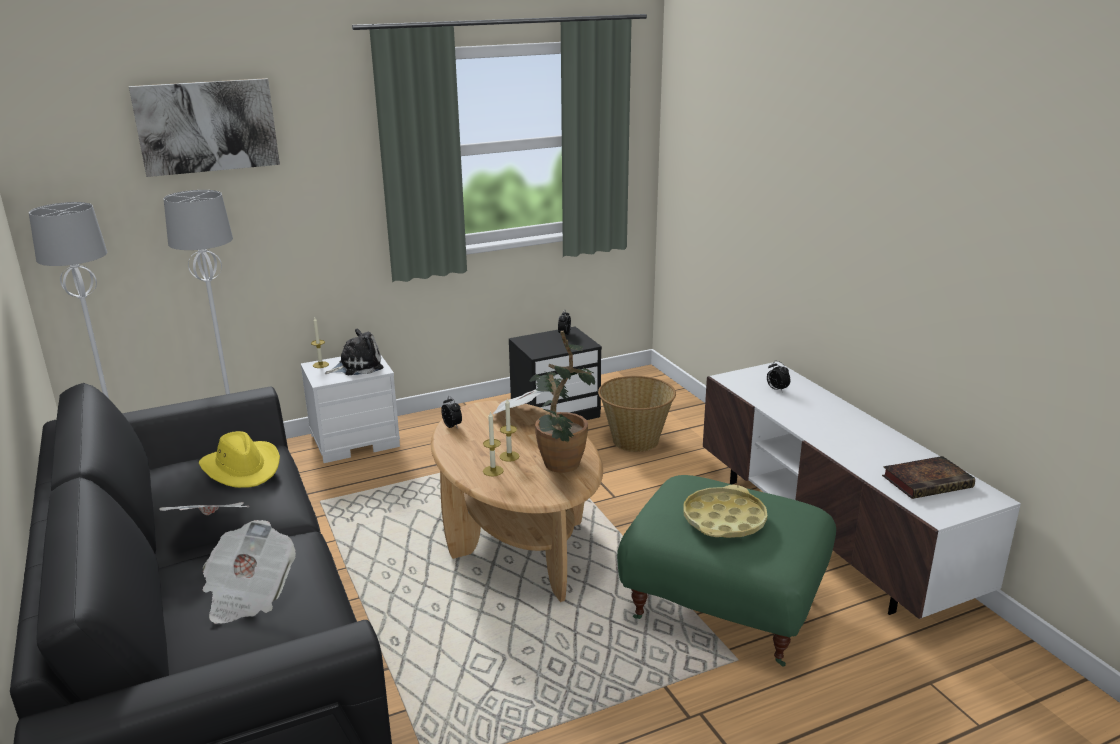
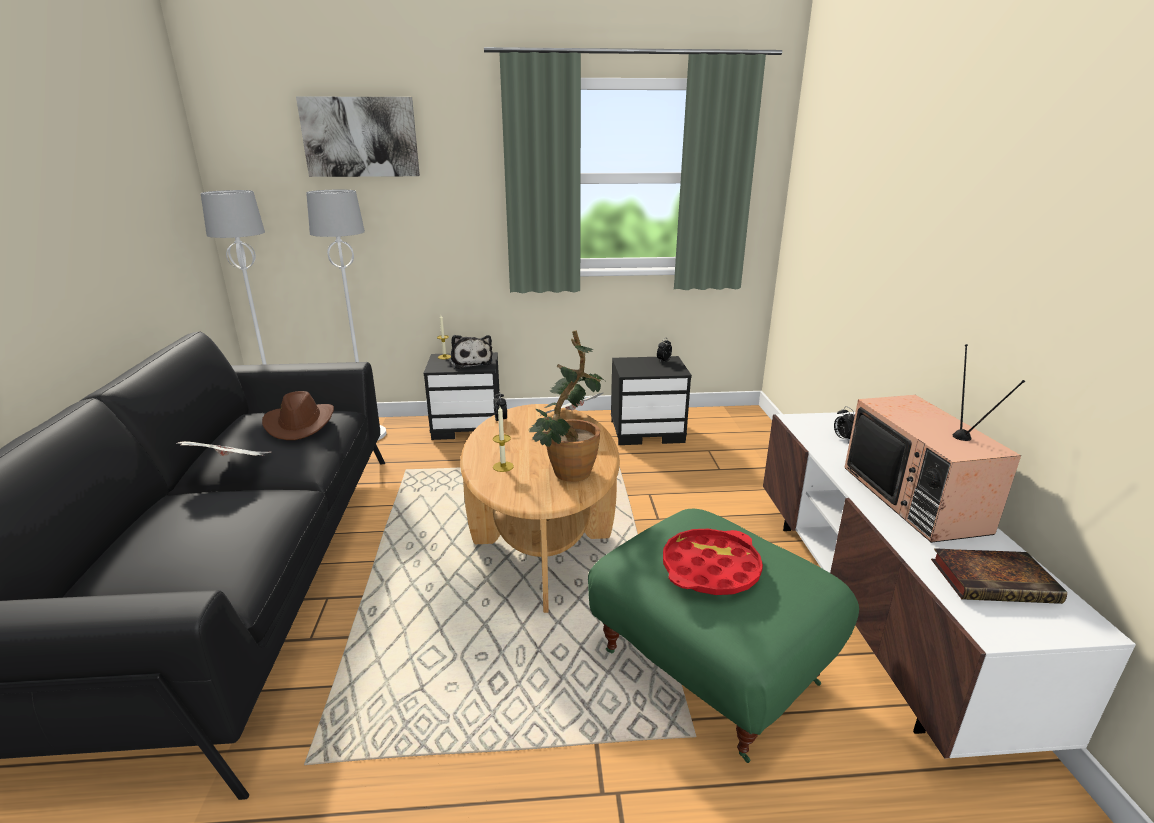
camera: 20 degrees right, 0 degrees up
yellow hat [199,431,280,488] -> brown hat [262,391,334,440]
newspaper [202,520,296,624] -> none
white nightstand [301,356,400,463] -> black nightstand [424,352,500,440]
plush toy [324,328,383,375] -> plush toy turned 75 degrees clockwise [451,335,493,369]
candle [499,399,520,462] -> none
basket [598,376,676,452] -> none
yellow tray [683,485,768,538] -> red tray [663,529,763,595]
none -> television [845,344,1025,543]

